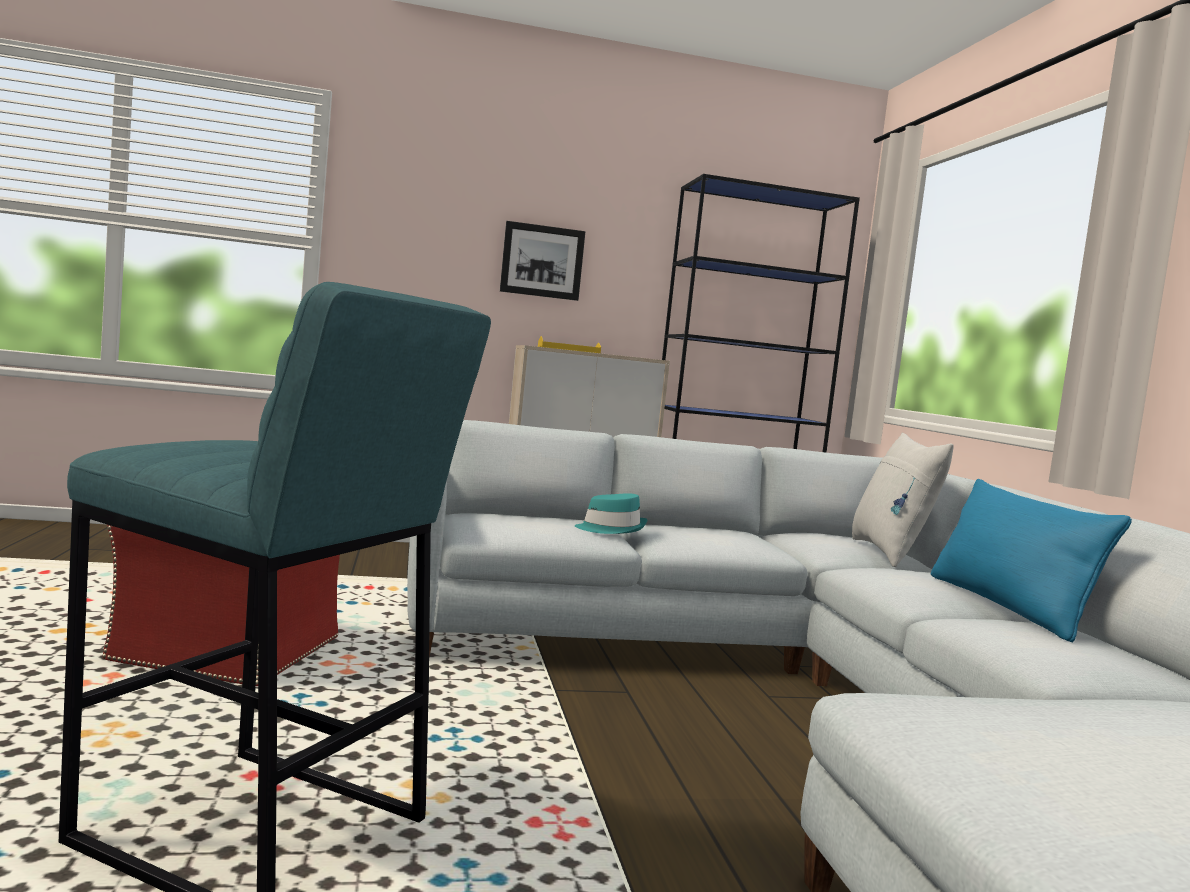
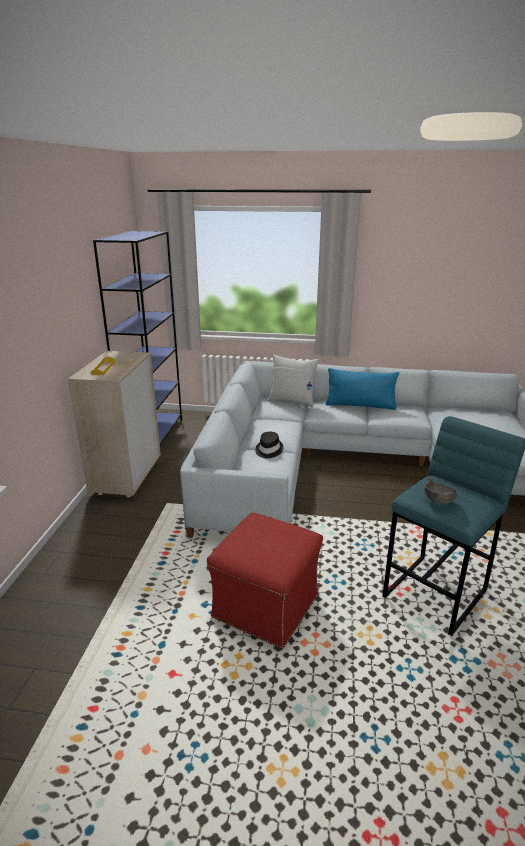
camera: 70 degrees left, 20 degrees up
picture [500,221,585,301] -> none
turquoise hat [575,493,647,534] -> black hat [255,432,283,458]
none -> grey bowl [424,478,458,504]

